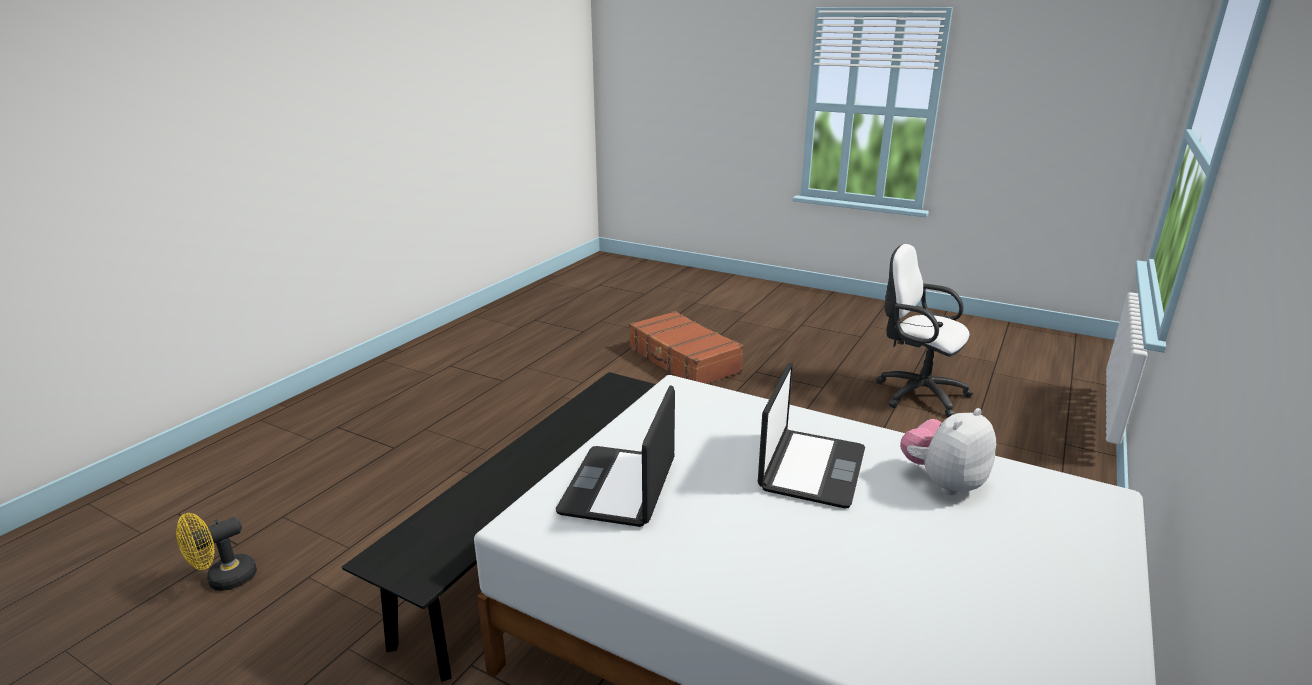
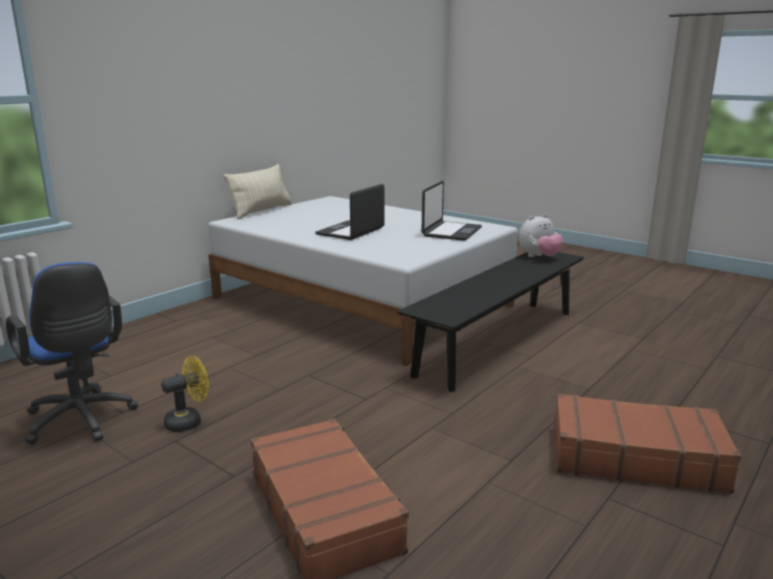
camera: 170 degrees left, 5 degrees down
yellow fan [176,513,257,591] -> yellow fan moved to [161,356,209,432]
white office chair [876,244,973,418] -> blue office chair [6,262,138,445]
plush toy [900,408,996,495] -> plush toy moved to [518,214,564,257]
none -> beige pillow [224,164,292,219]
none -> brown suitcase [554,394,742,494]

